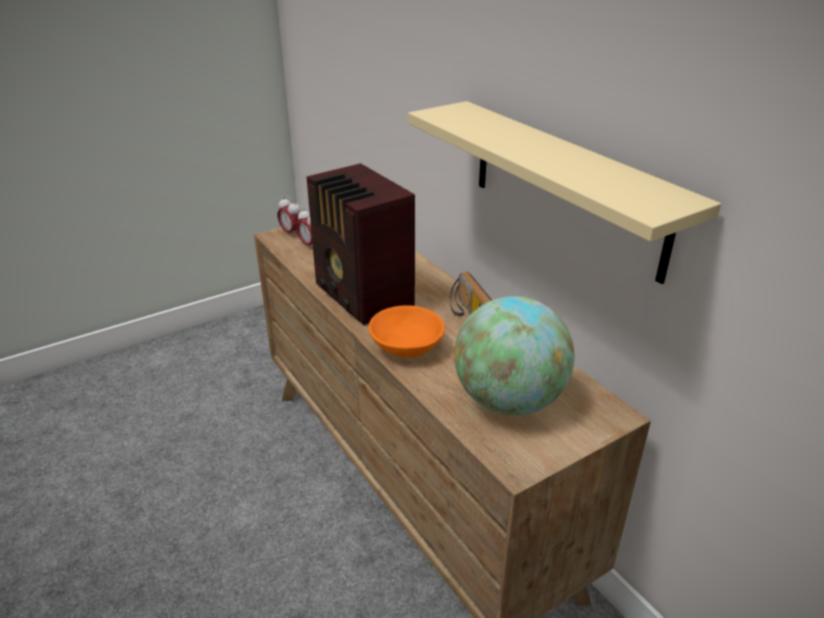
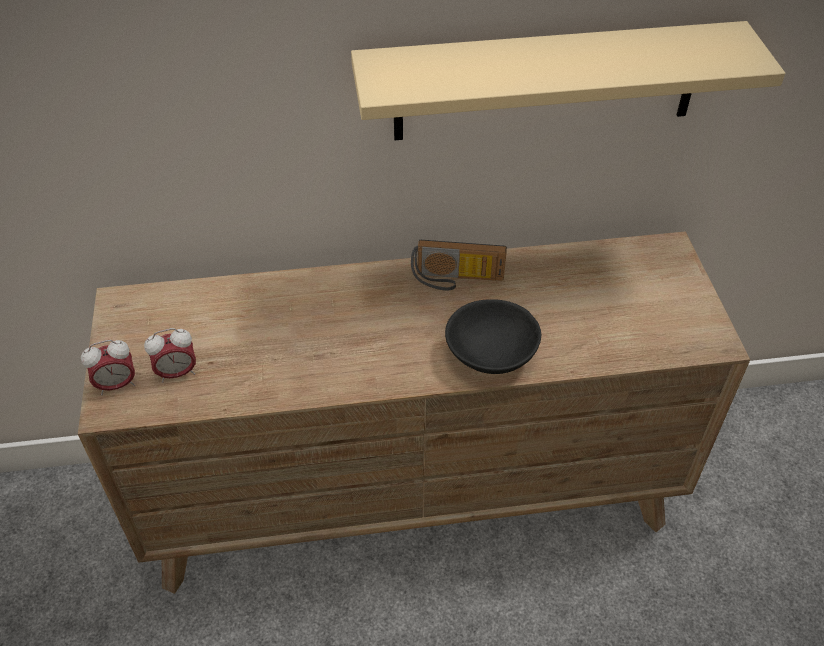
camera: 65 degrees left, 15 degrees up
radio [306,163,415,325] -> none
orange bowl [369,305,445,357] -> black bowl [445,299,541,374]
globe [454,296,574,415] -> none

